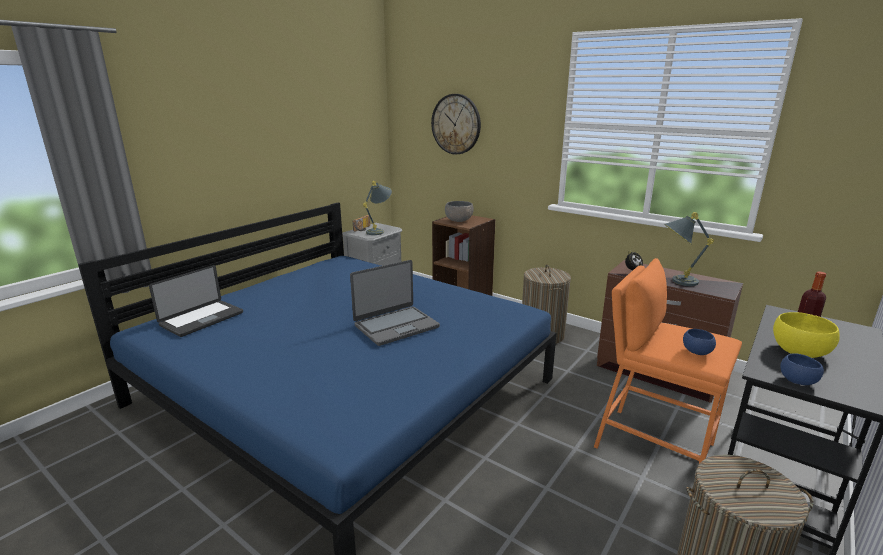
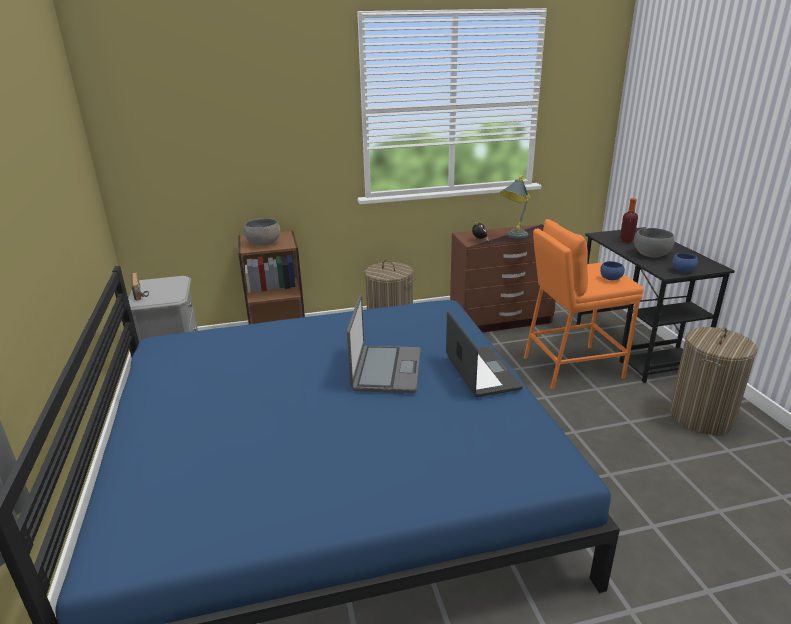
camera: 50 degrees left, 5 degrees up
laptop [149,265,243,337] -> laptop moved to [446,311,523,397]
grey table lamp [363,181,392,235] -> none
wall clock [431,94,481,154] -> none
yellow bowl [773,312,840,358] -> grey bowl [634,228,674,257]

